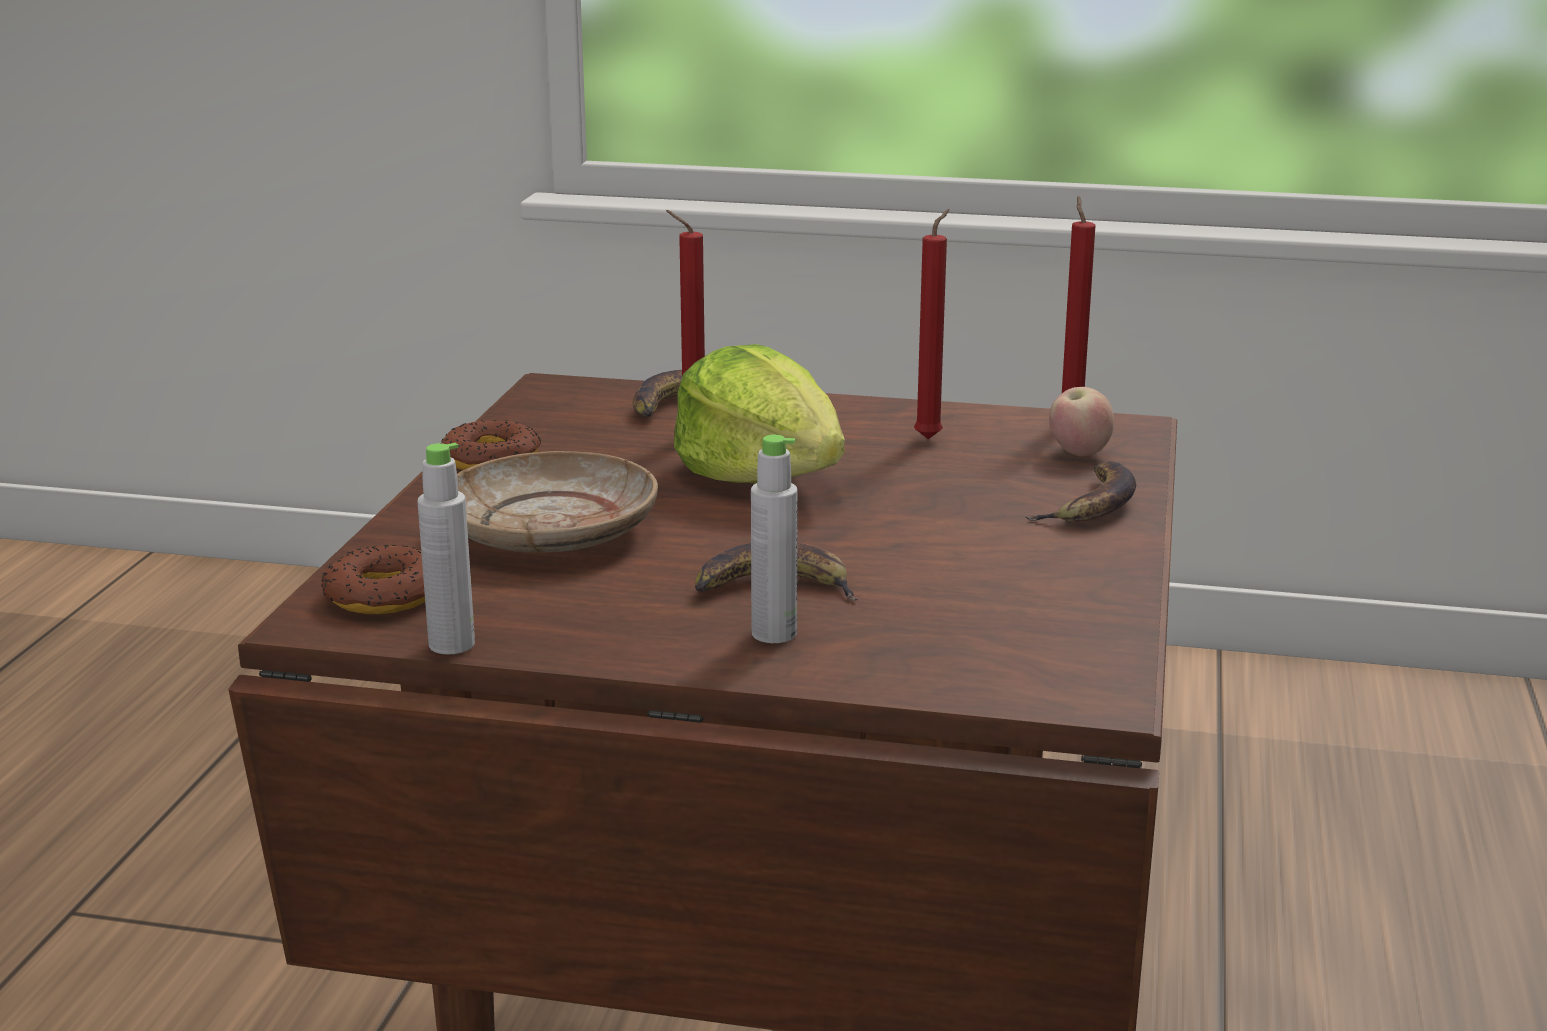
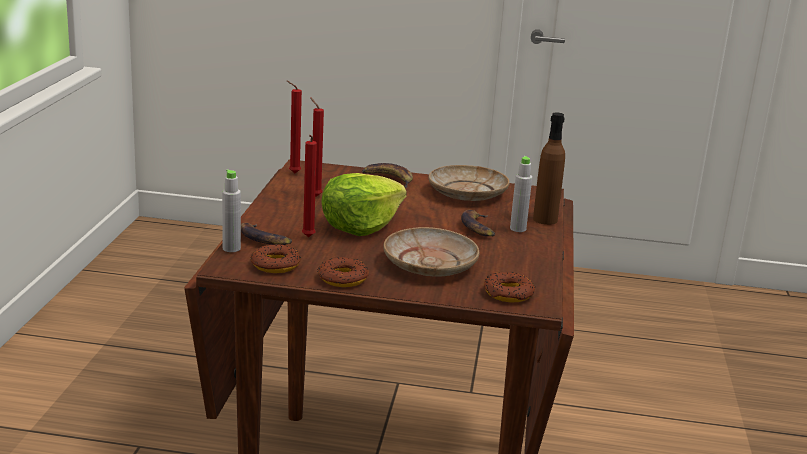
camera: 95 degrees left, 0 degrees up
grey bottle [417,443,475,655] -> grey bottle moved to [222,169,241,252]
apple [1049,387,1114,457] -> none
none -> donut [251,244,301,273]
none -> beige plate [429,165,510,201]
none -> brown bottle [533,112,565,225]

